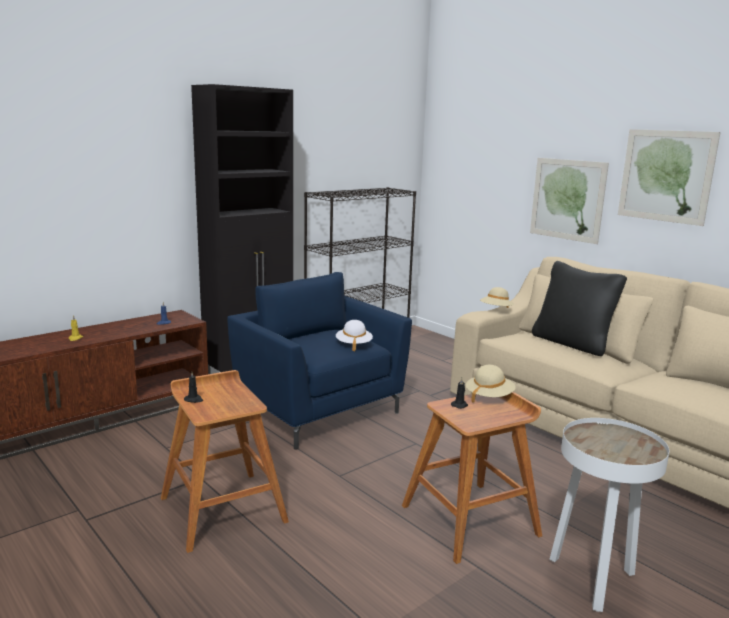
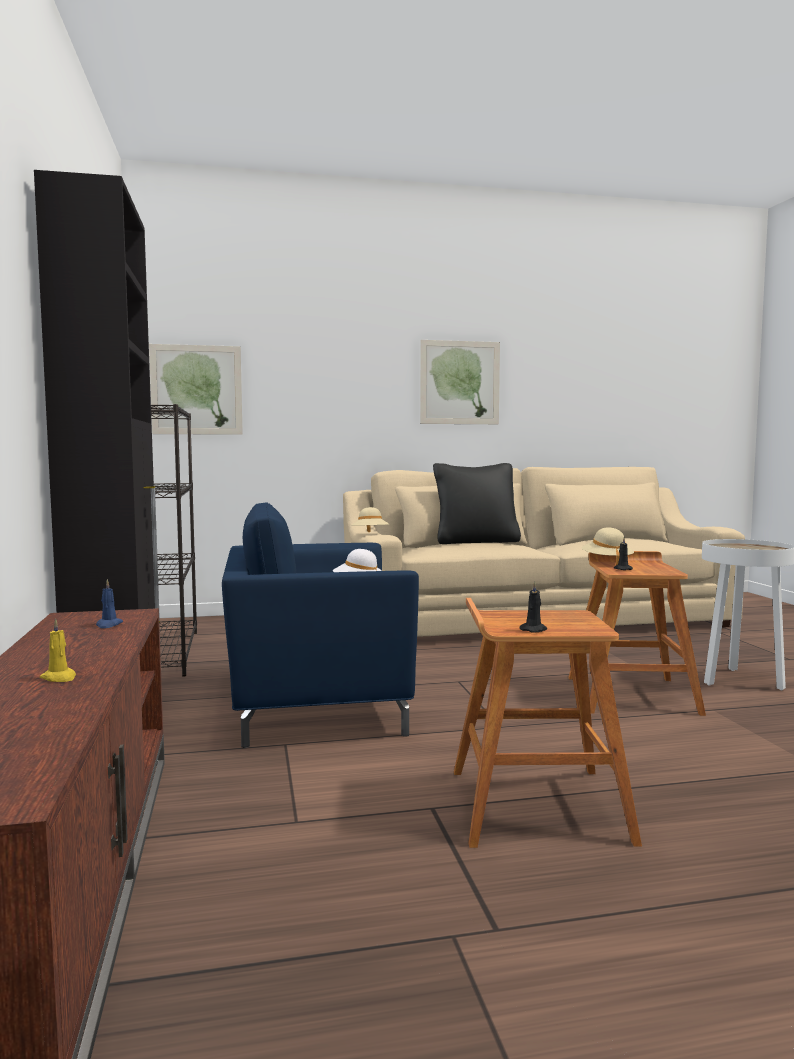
camera: 60 degrees left, 10 degrees down
picture [530,158,609,244] -> picture moved to [149,344,243,435]

